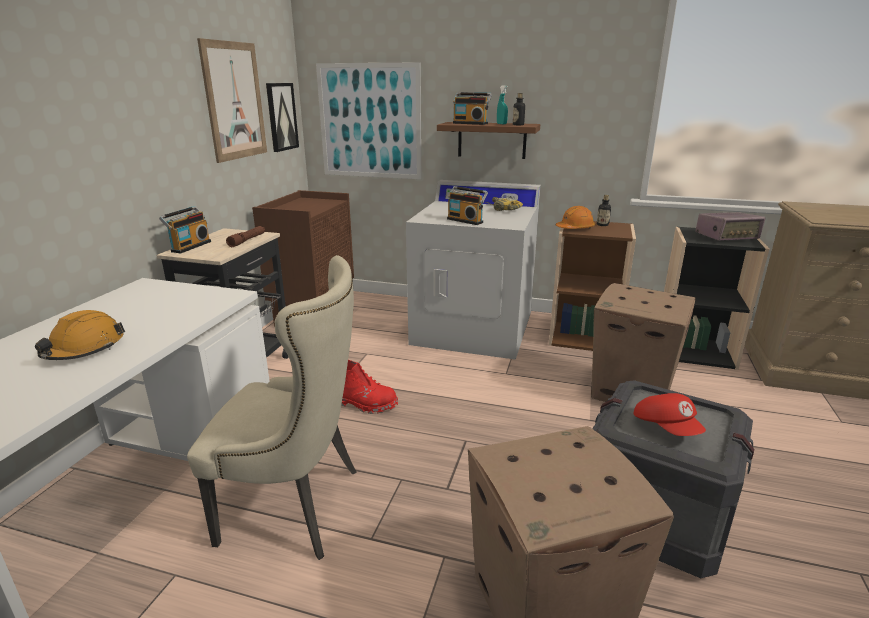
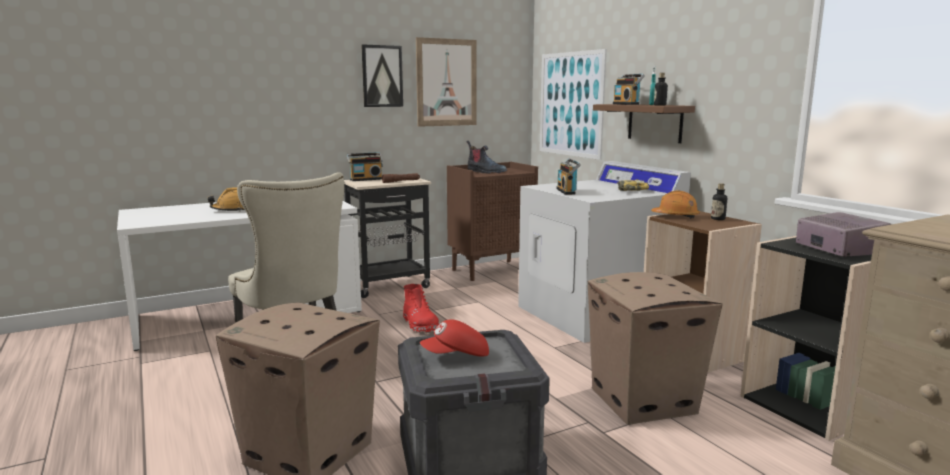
camera: 45 degrees right, 10 degrees down
picture [266,83,299,152] -> picture moved to [361,45,403,107]
red cap [633,393,706,436] -> red cap turned 45 degrees clockwise [420,319,489,357]
radio [695,212,766,241] -> radio turned 135 degrees counterclockwise [796,212,891,257]
none -> boot [466,141,507,174]

